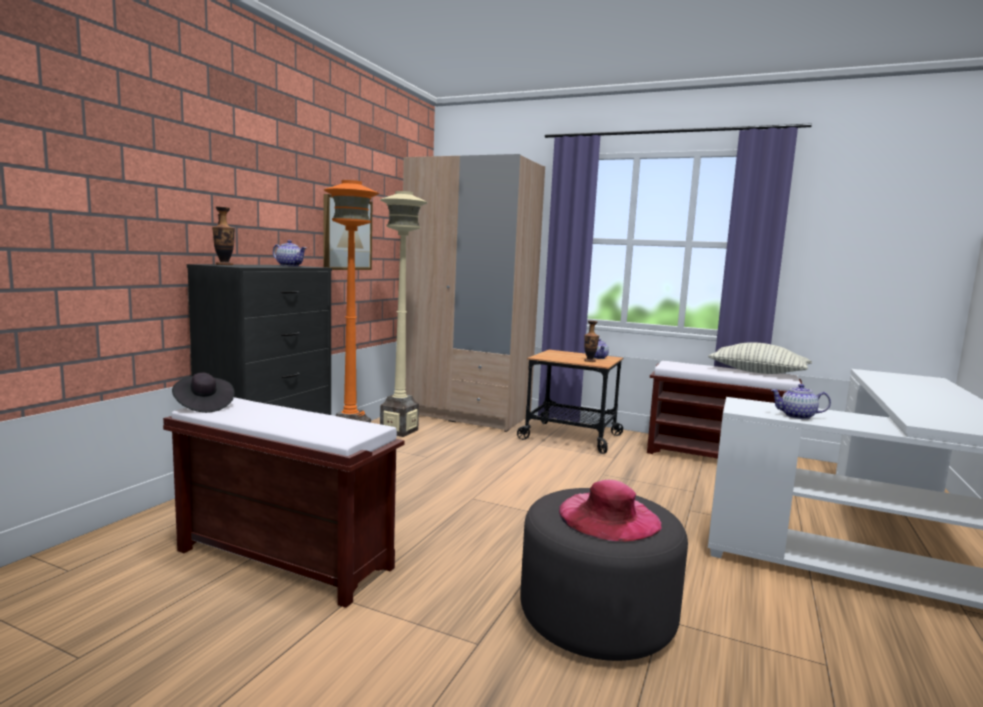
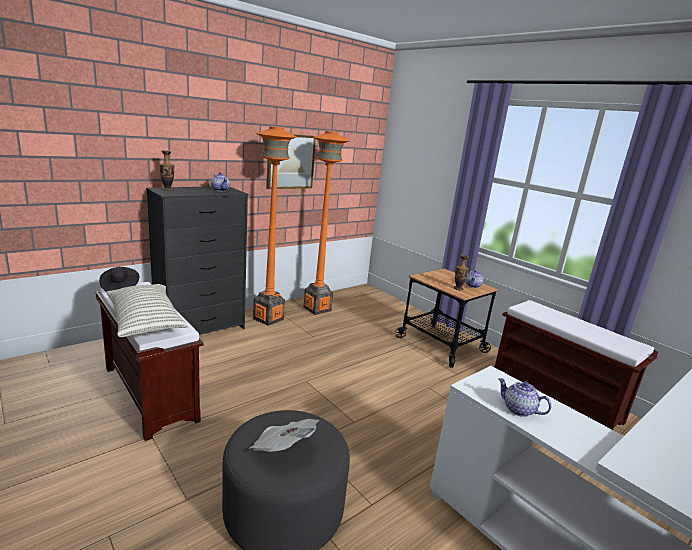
camera: 25 degrees right, 10 degrees up
beige floor lamp [380,191,428,437] -> orange floor lamp [304,131,350,315]
beige wardrobe [403,154,545,432] -> none
pink hat [559,480,662,541] -> newspaper [249,419,319,452]
pillow [708,342,812,374] -> pillow moved to [106,284,188,337]

